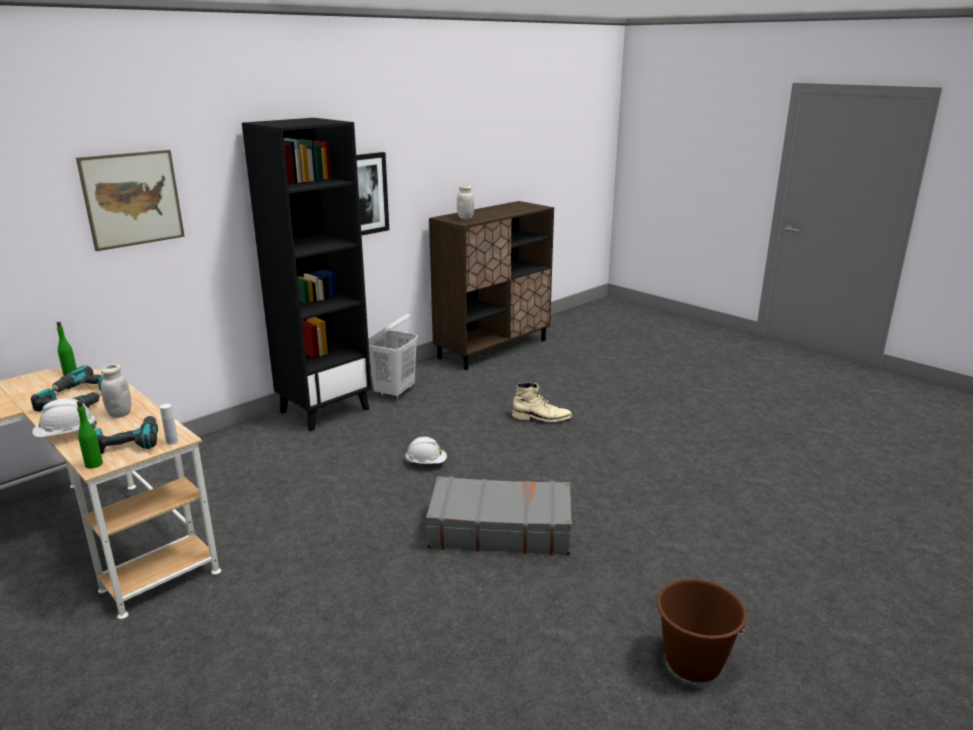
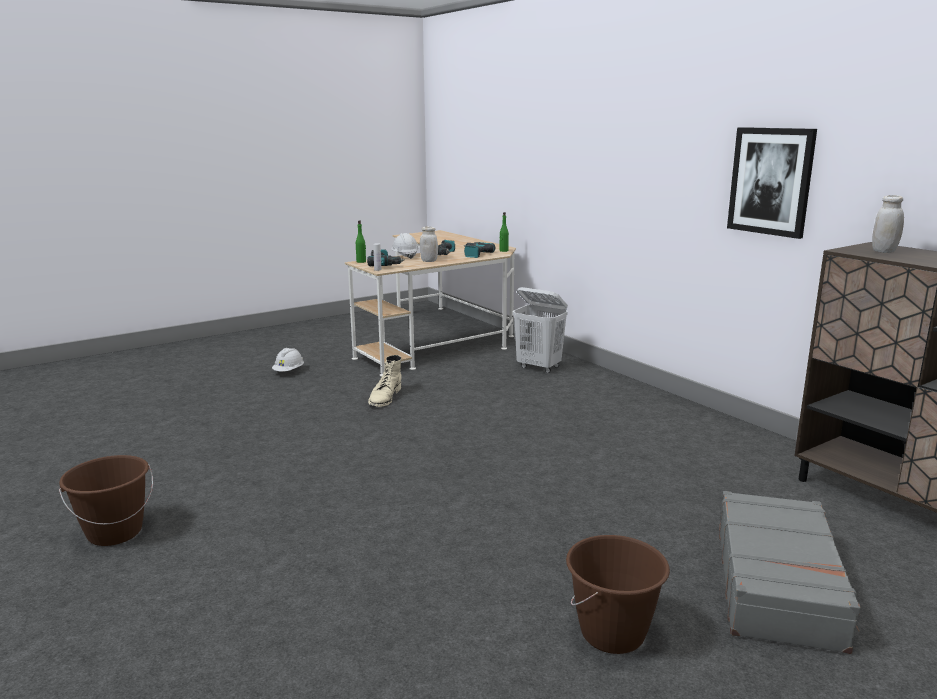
camera: 100 degrees right, 5 degrees down
picture [76,150,185,251] -> none
black bookcase [242,118,371,431] -> none
white laundry basket [368,314,418,399] -> white laundry basket moved to [513,287,568,373]
white hard hat [405,437,447,464] -> white hard hat moved to [272,348,304,371]
grey suitcase [426,476,572,555] -> grey suitcase moved to [719,491,861,654]
beige boot [512,383,573,422] -> beige boot moved to [368,355,402,407]
none -> brown bucket [566,535,670,654]

